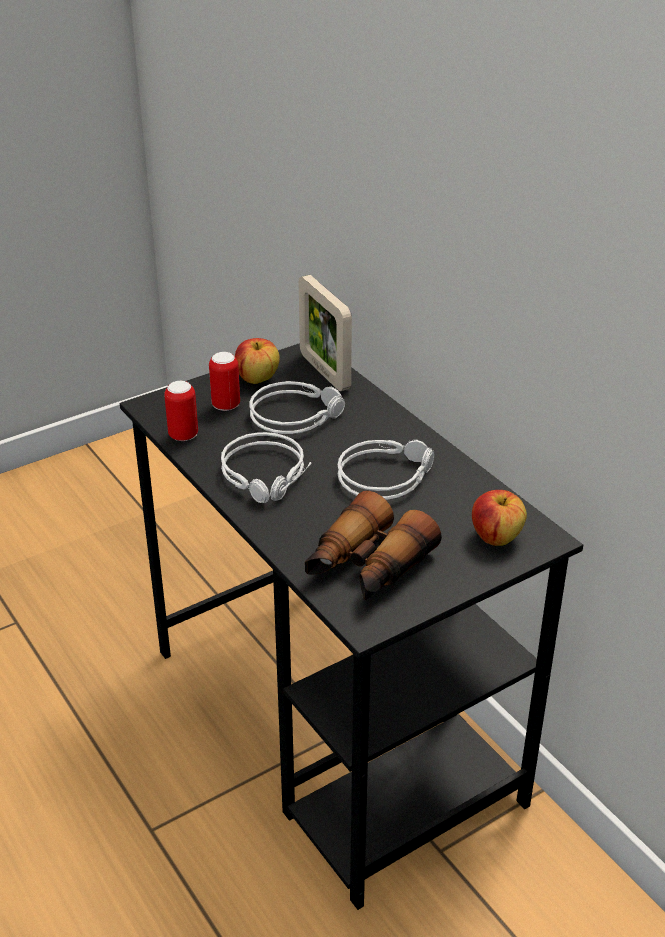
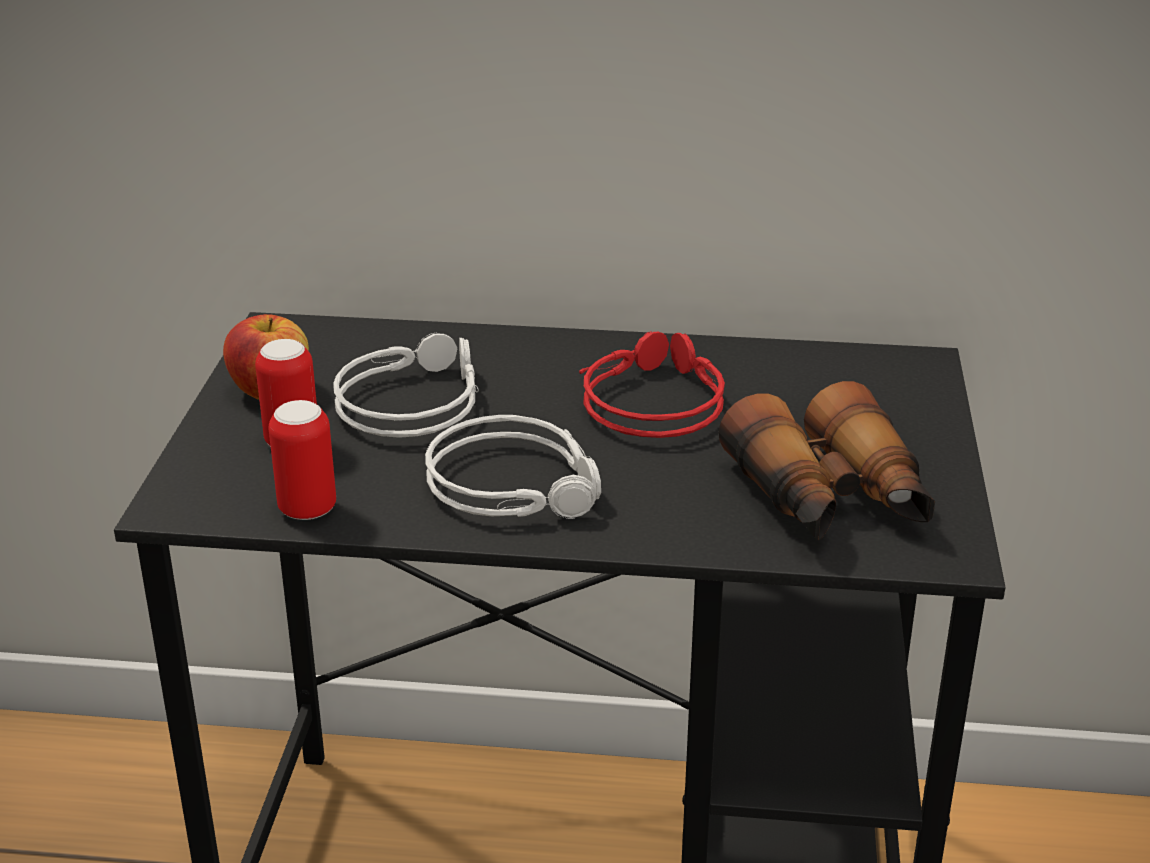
camera: 50 degrees left, 5 degrees down
picture frame [299,275,352,391] -> none
grey headphones [338,439,434,500] -> red headphones [579,331,725,438]
apple [472,490,527,546] -> none

